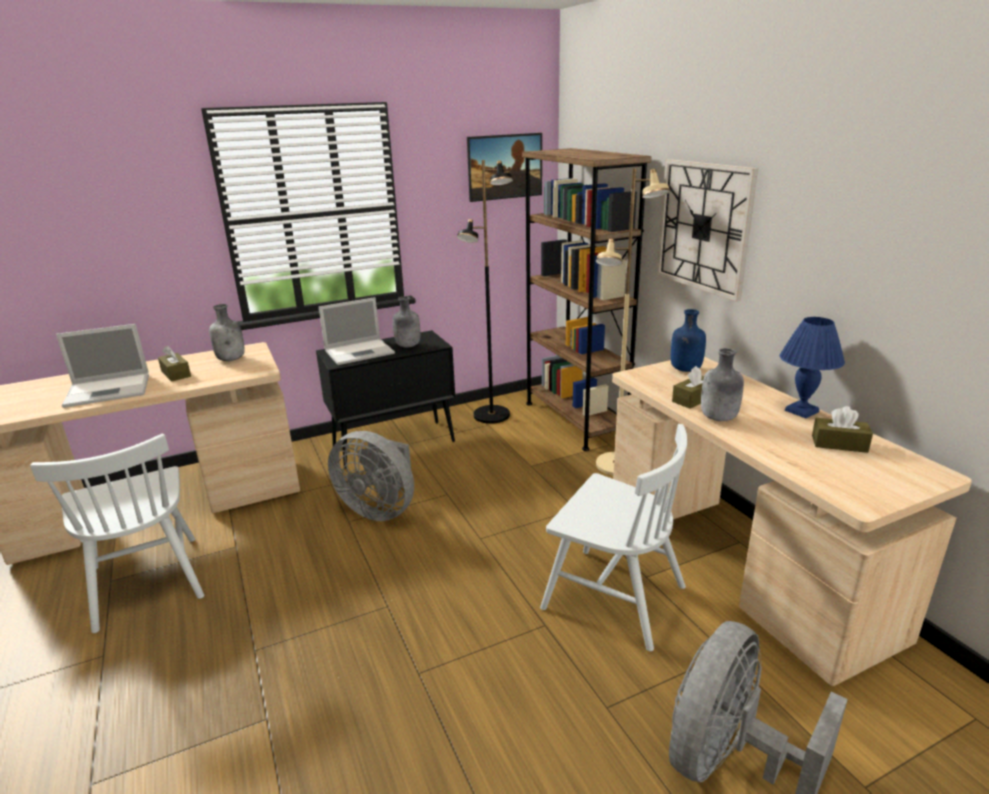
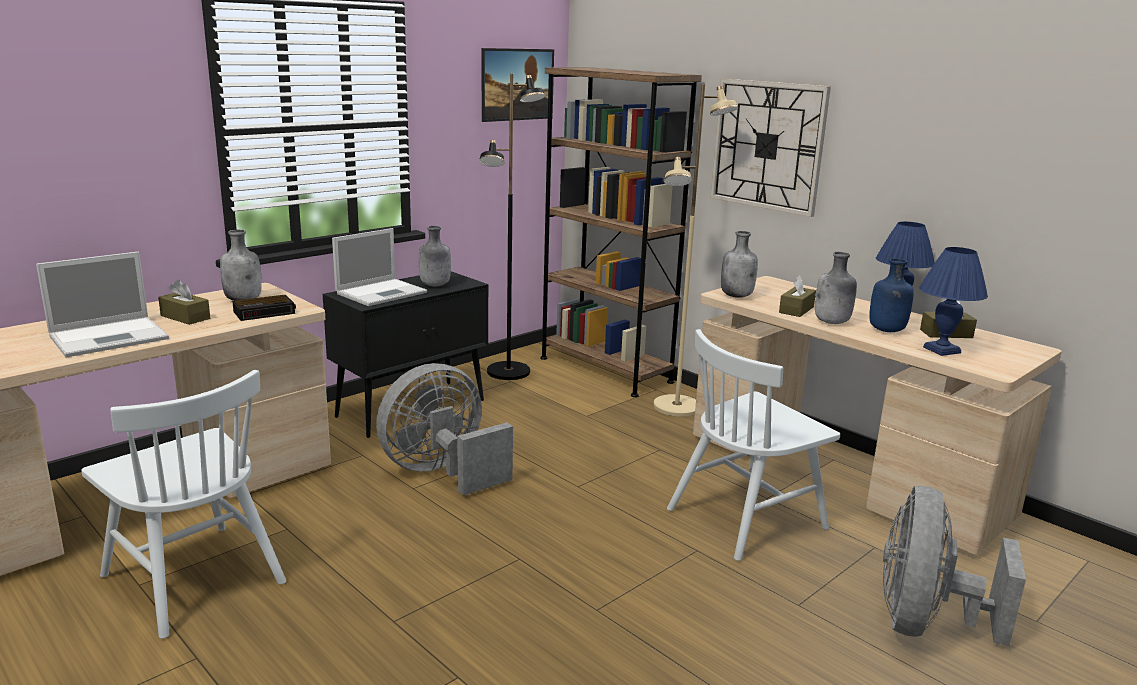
camera: 20 degrees left, 5 degrees down
grey fan [328,431,414,521] -> grey fan turned 135 degrees clockwise [376,363,513,496]
white chair [540,424,687,651] -> white chair turned 135 degrees clockwise [667,329,840,561]
blue bottle [671,309,706,372] -> blue bottle moved to [869,258,914,332]
none -> alarm clock [232,295,296,321]
none -> grey bottle [721,231,758,298]
none -> blue table lamp [919,247,988,356]

